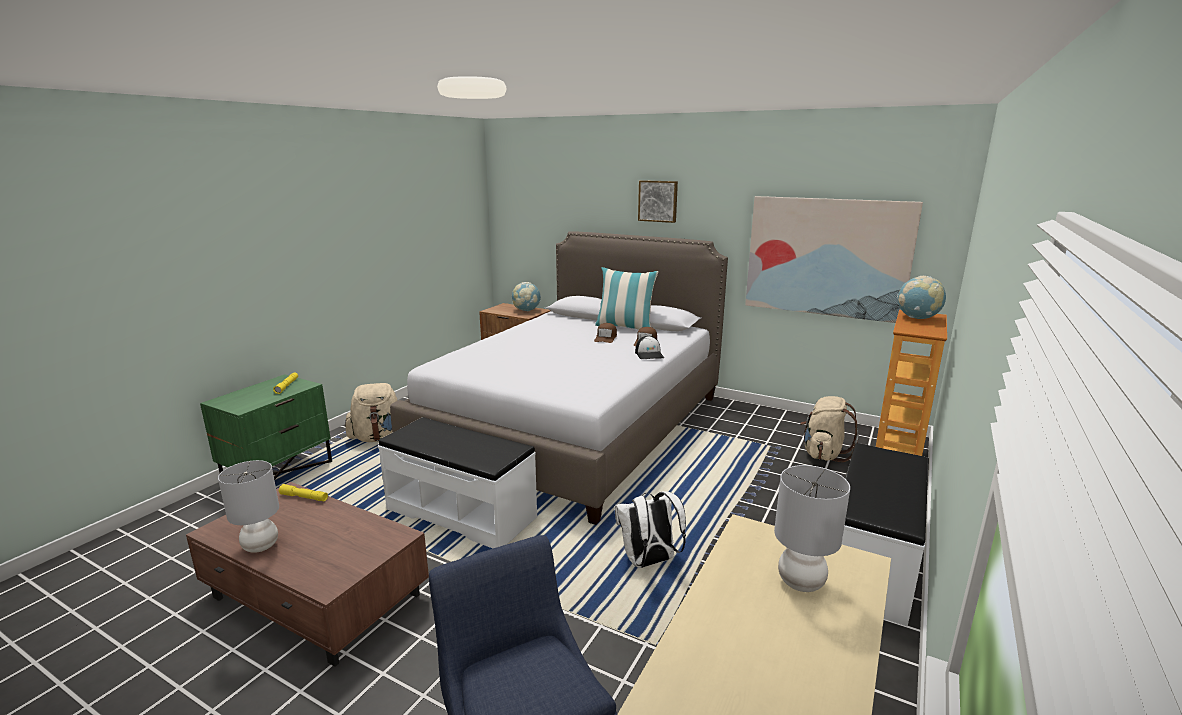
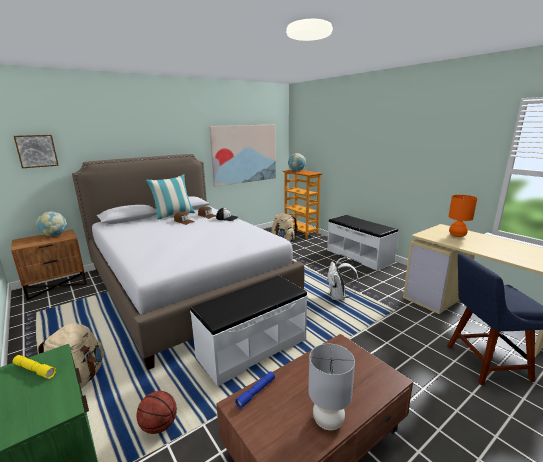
camera: 65 degrees left, 0 degrees up
yellow flashlight [279,484,328,501] -> blue flashlight [235,371,275,409]
picture [638,180,678,223] -> picture moved to [14,135,59,168]
grey table lamp [774,465,850,592] -> orange table lamp [448,195,477,237]
none -> basketball [136,391,177,434]

